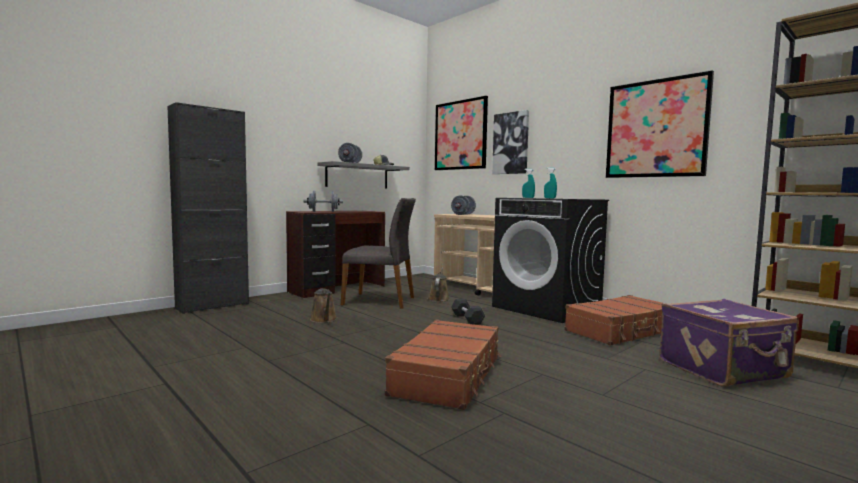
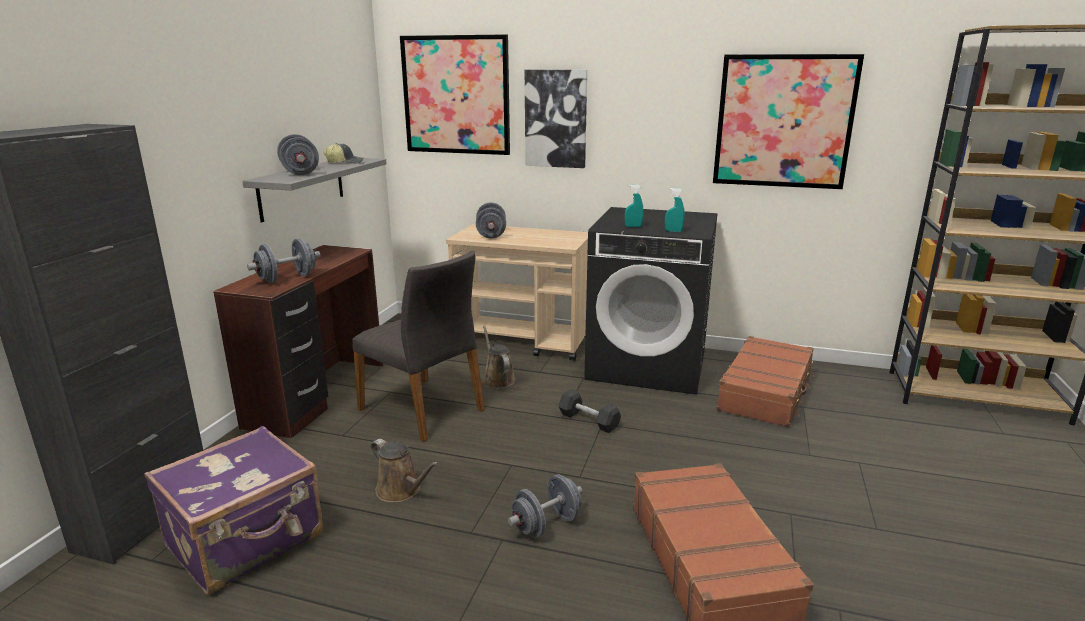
camera: 30 degrees left, 15 degrees up
grey chair [341,198,416,309] -> grey chair turned 60 degrees clockwise [352,250,485,442]
purple suitcase [659,299,799,386] -> purple suitcase moved to [144,426,323,594]
none -> grey dumbbell [508,475,583,538]

